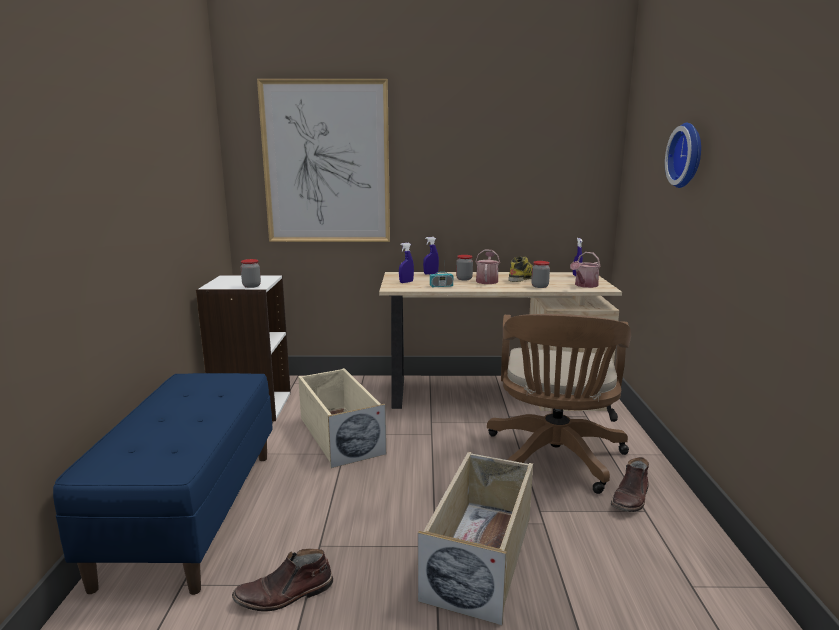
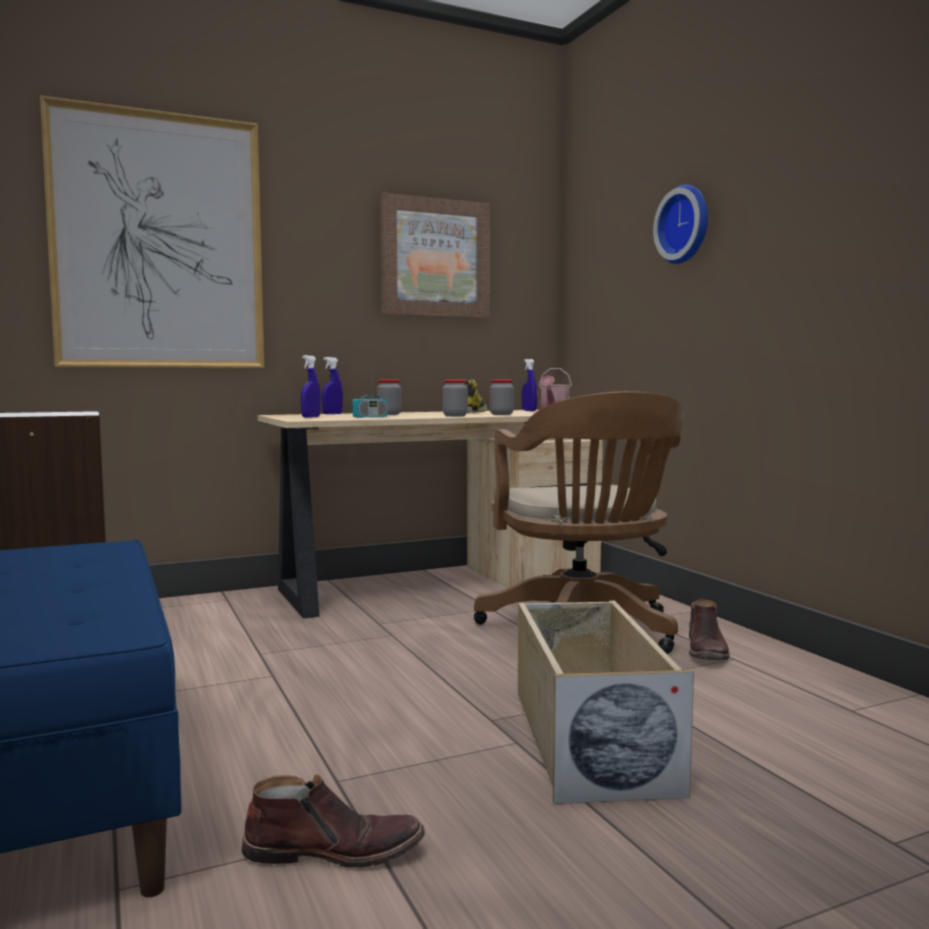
camera: 25 degrees left, 10 degrees down
brown boot [232,549,333,611] -> brown boot turned 135 degrees counterclockwise [241,774,425,868]
jar [241,259,261,288] -> jar moved to [443,380,468,417]
beige storage box [298,368,386,468] -> none
watering can [475,249,500,284] -> none
none -> picture [380,193,490,318]

